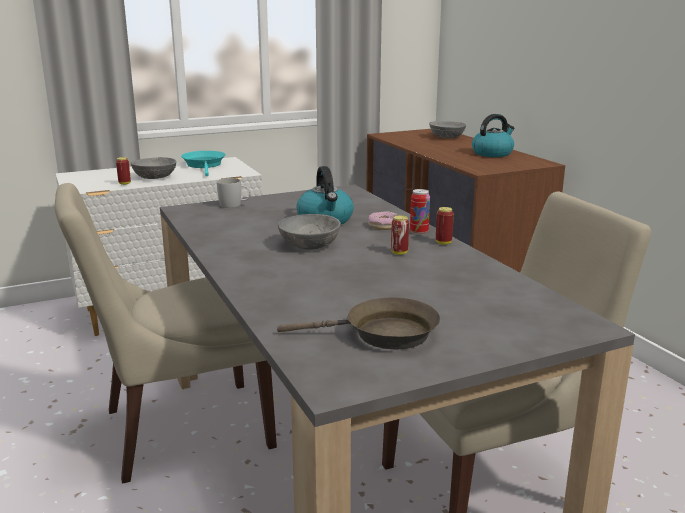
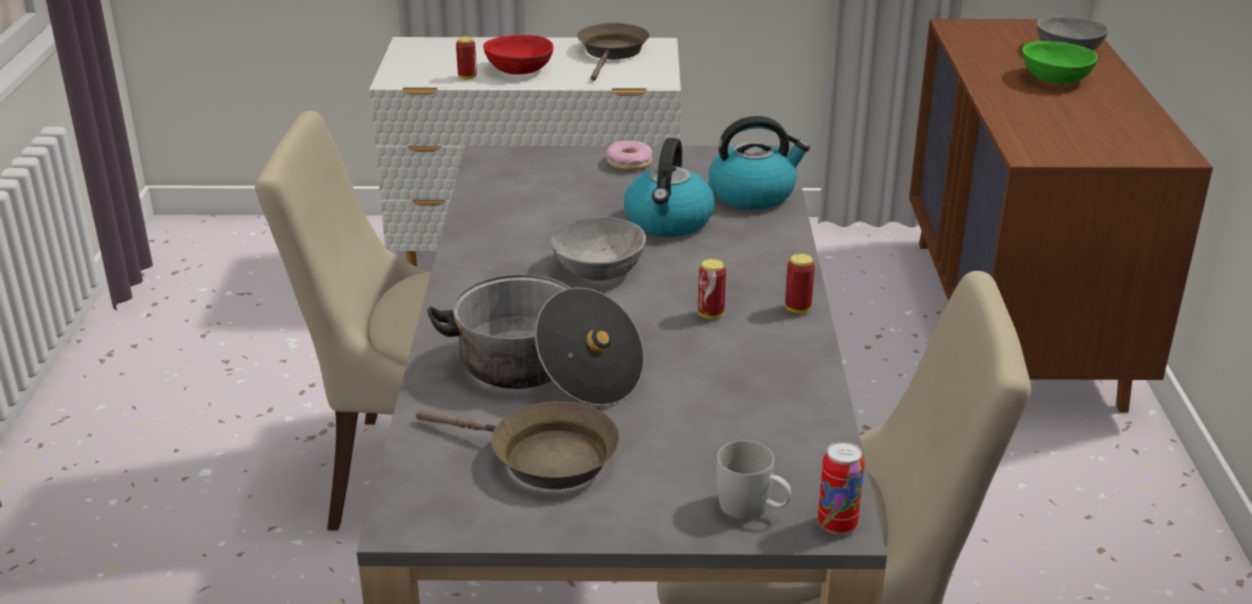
camera: 25 degrees right, 10 degrees up
grey bowl [131,157,176,179] -> red bowl [483,35,553,75]
turquoise frying pan [181,151,226,176] -> brown frying pan [577,23,650,81]
white mug [217,178,251,208] -> white mug moved to [716,441,792,519]
donut [368,211,399,230] -> donut moved to [606,141,653,171]
can [410,189,430,235] -> can moved to [818,441,864,535]
kettle [472,114,514,157] -> kettle moved to [709,116,810,210]
none -> cooking pot [427,274,644,406]
none -> green bowl [1023,41,1098,84]

